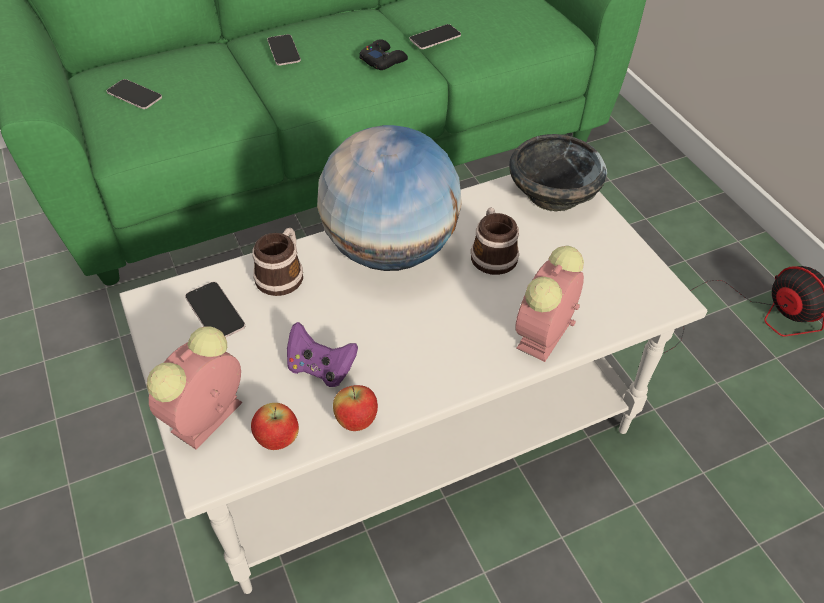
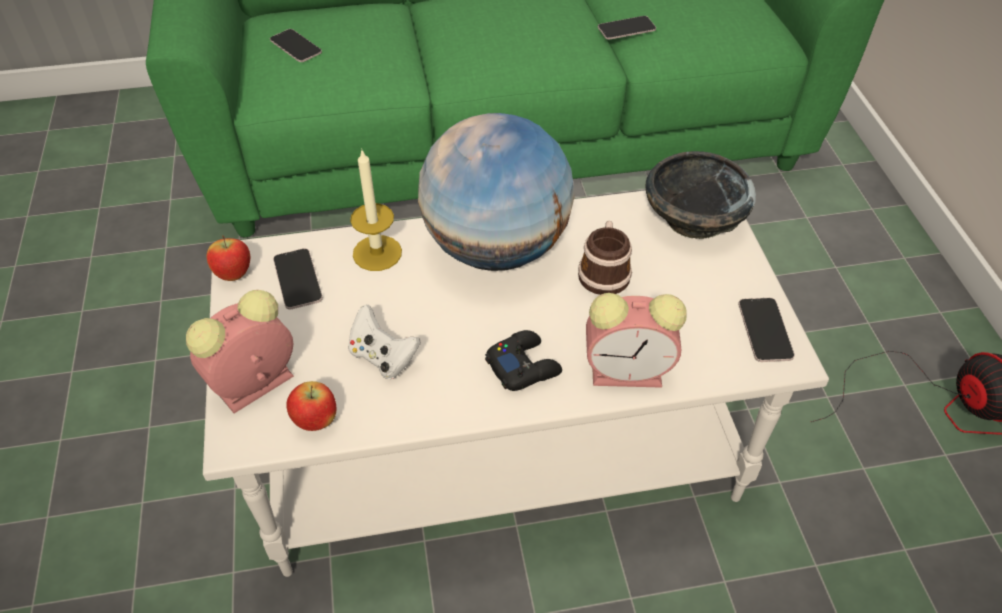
camera: 15 degrees right, 0 degrees up
mug [252,228,303,296] -> candle [350,148,402,271]
phone [267,34,301,65] -> phone moved to [738,298,795,362]
purple game controller [287,322,358,387] -> white game controller [348,305,421,379]
apple [333,385,378,431] -> apple moved to [206,235,250,281]
black game controller [359,39,408,70] -> black game controller moved to [485,330,562,391]
alarm clock [515,246,584,362] -> alarm clock turned 135 degrees counterclockwise [586,293,687,388]

